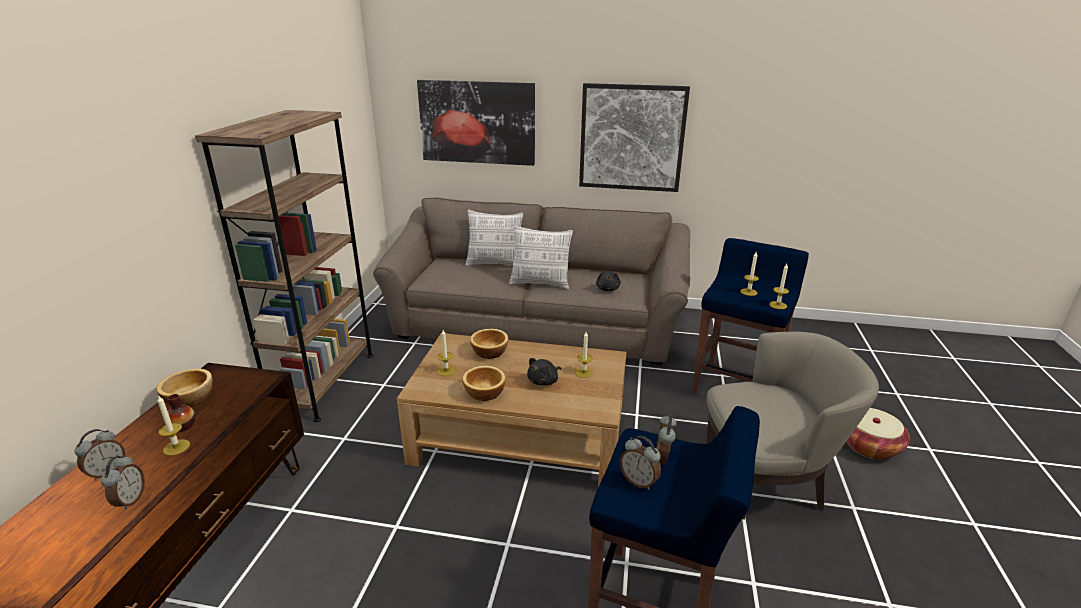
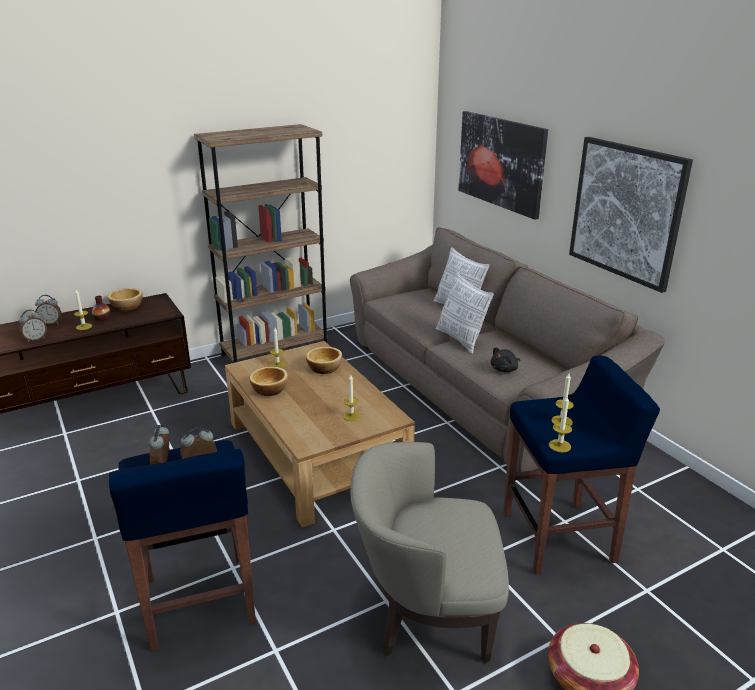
camera: 50 degrees right, 0 degrees up
black plush toy [527,358,561,386] -> none
beige armchair [706,332,879,520] -> beige armchair turned 135 degrees clockwise [350,442,509,663]

